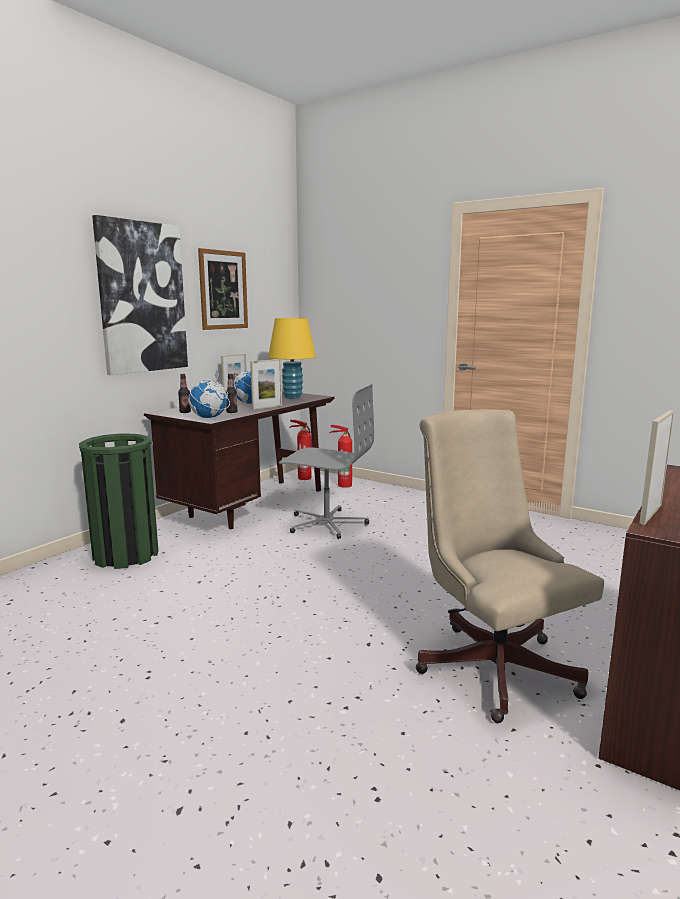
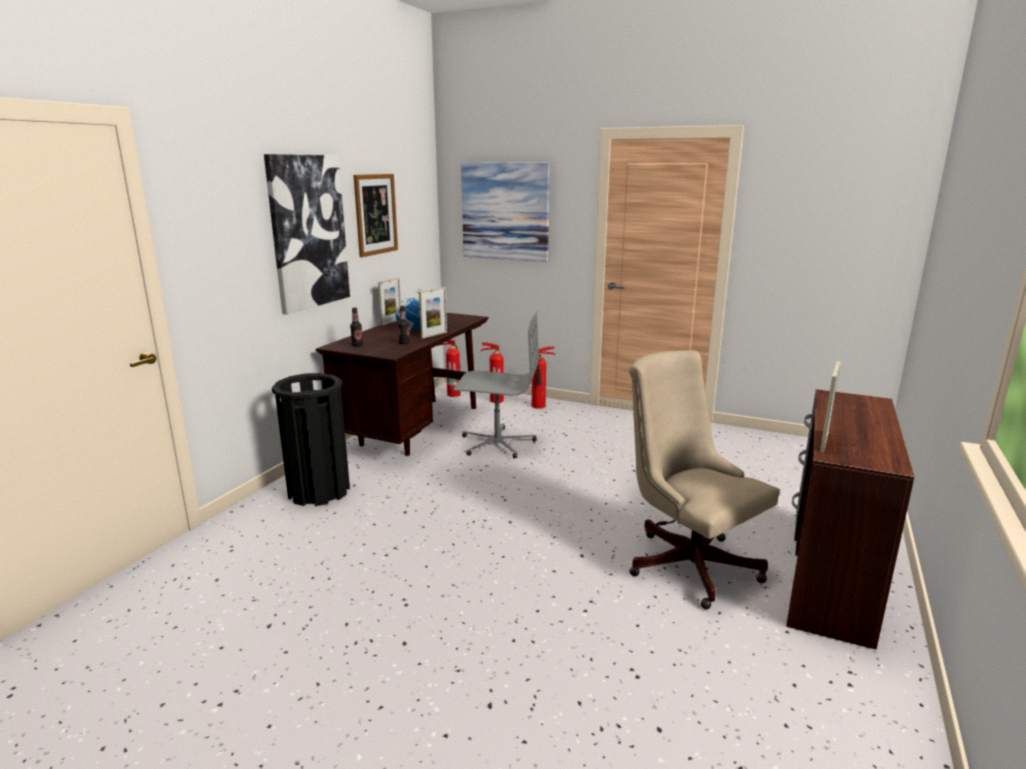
camera: 10 degrees left, 5 degrees up
green trash can [79,433,158,569] -> black trash can [272,373,350,506]
globe [189,370,230,418] -> none
yellow table lamp [268,318,316,398] -> none
none -> picture [461,162,550,262]
none -> fire extinguisher [532,346,555,409]

